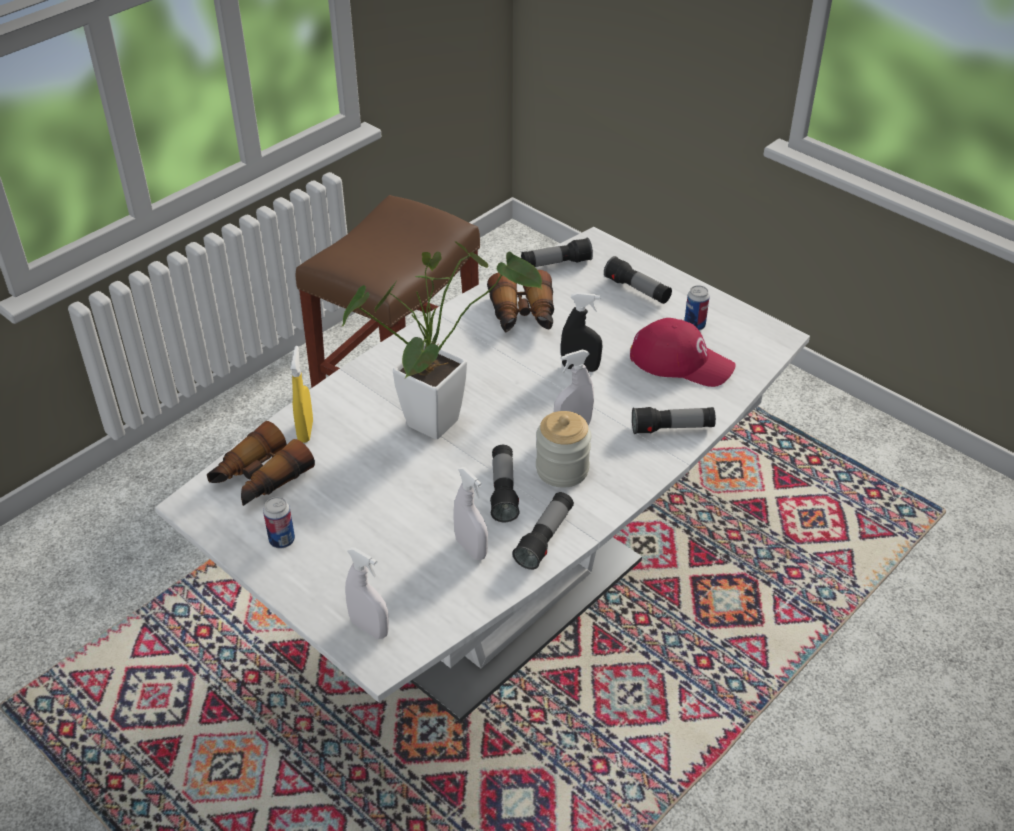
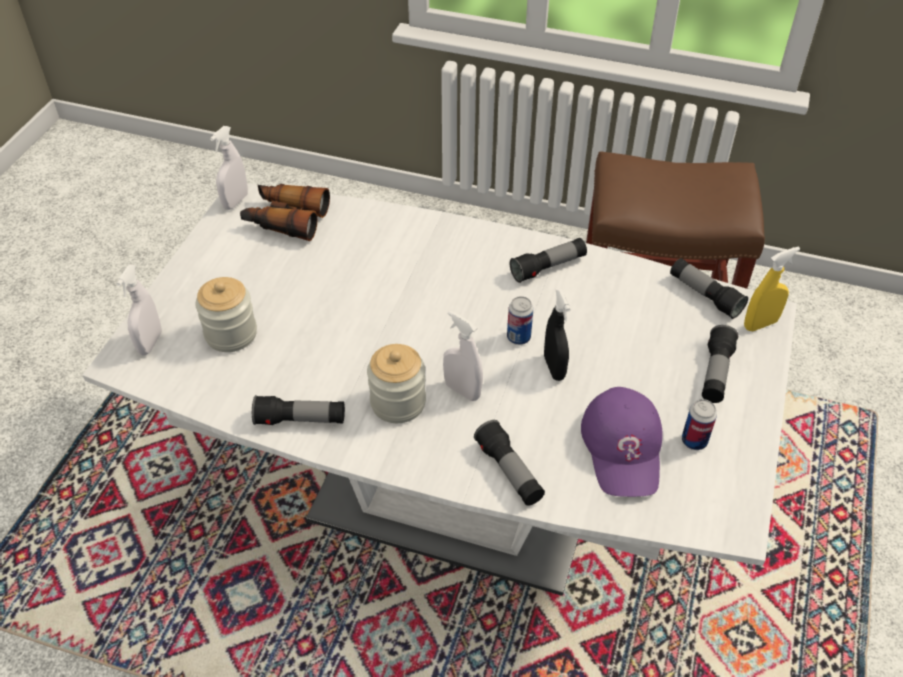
camera: 65 degrees right, 5 degrees up
can [263,497,295,548] -> can moved to [507,296,533,345]
yellow spray bottle [291,346,313,443] -> yellow spray bottle moved to [744,247,800,331]
potted plant [341,241,542,440] -> none
white spray bottle [454,467,488,560] -> white spray bottle moved to [210,126,248,210]
binoculars [487,270,554,332] -> none
flashlight [490,445,519,522] -> flashlight moved to [510,238,587,283]
red cap [630,318,736,387] -> purple cap [581,387,663,497]
none -> jar [195,277,257,352]

